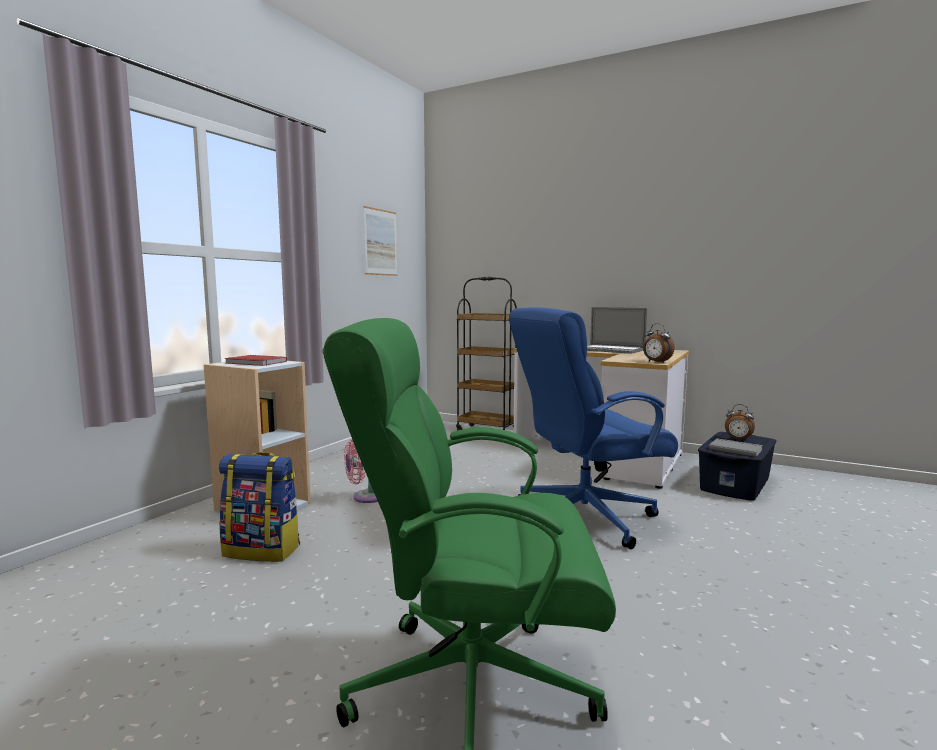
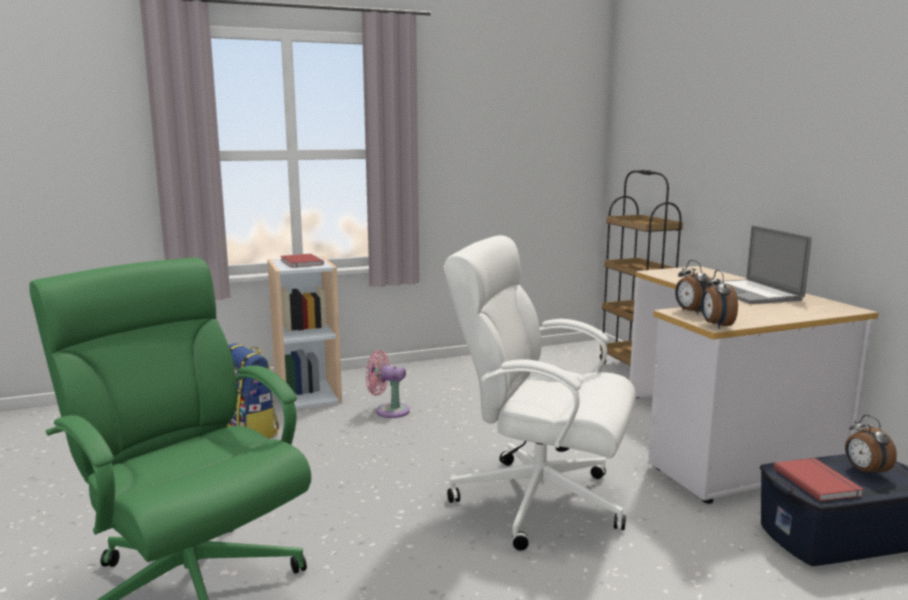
camera: 40 degrees right, 5 degrees up
picture [363,206,398,276] -> none
blue office chair [509,308,678,549] -> white office chair [444,235,636,550]
grey book [709,438,763,457] -> red book [774,458,864,501]
none -> alarm clock [675,260,711,315]

